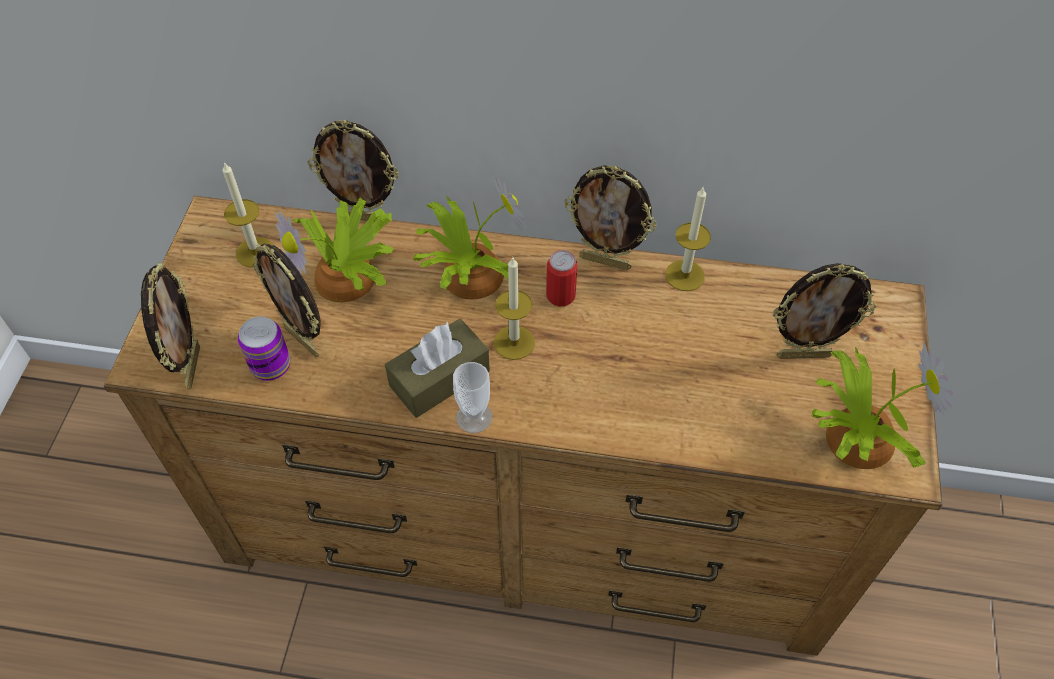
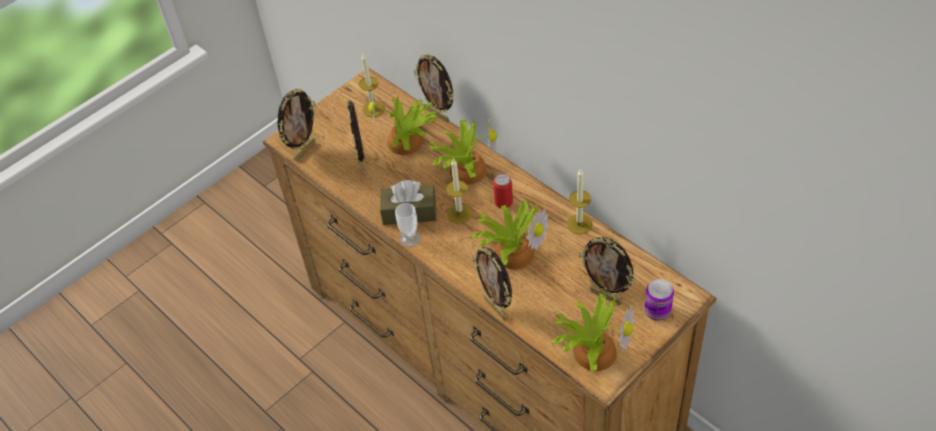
camera: 40 degrees right, 5 degrees down
can [238,316,290,381] -> can moved to [644,279,674,321]
picture frame [565,165,656,270] -> picture frame moved to [472,246,512,320]
none -> potted plant [471,200,548,270]

